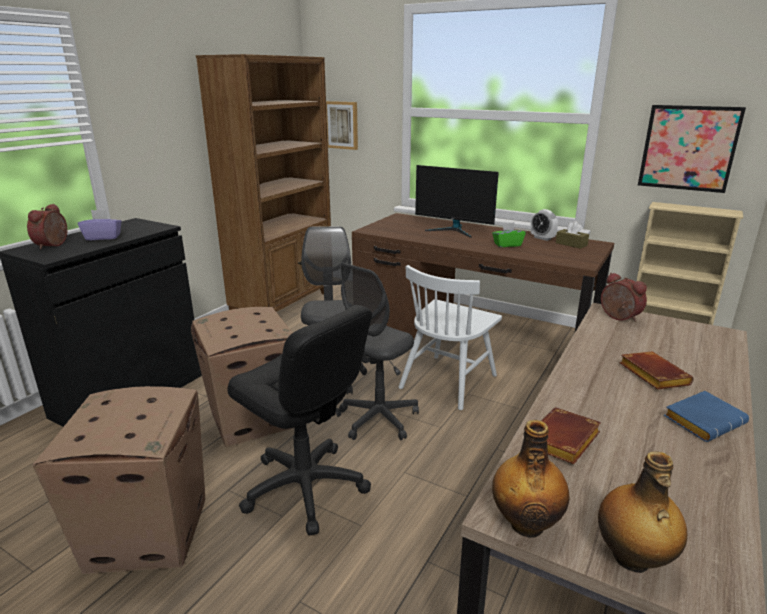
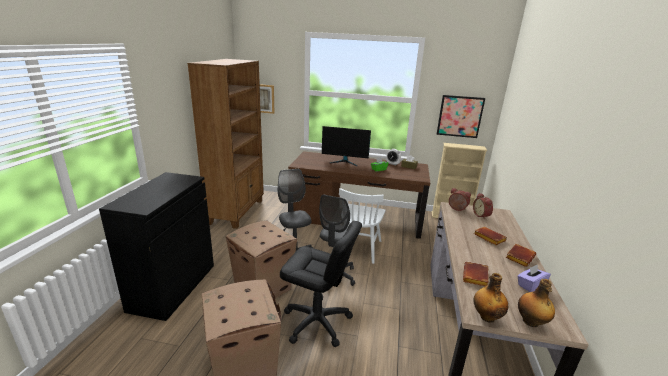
camera: 20 degrees left, 0 degrees up
alarm clock [27,204,67,250] -> alarm clock moved to [473,193,493,220]
purple tissue box [78,209,122,240] -> purple tissue box moved to [517,264,551,292]
blue book [664,391,749,442] -> brown book [506,244,536,267]

